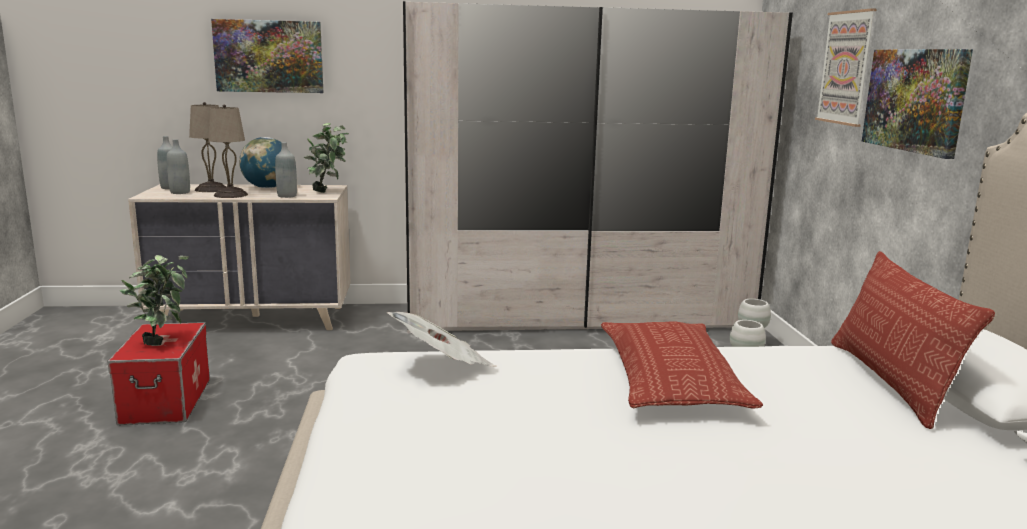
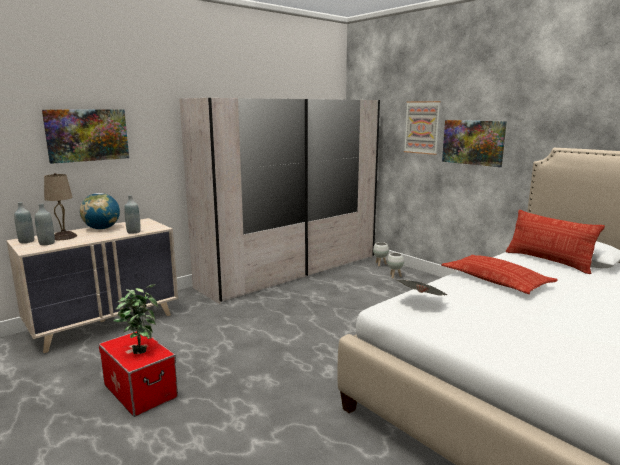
camera: 35 degrees left, 0 degrees up
beige table lamp [208,105,248,198] -> none
potted plant [304,123,349,193] -> none

